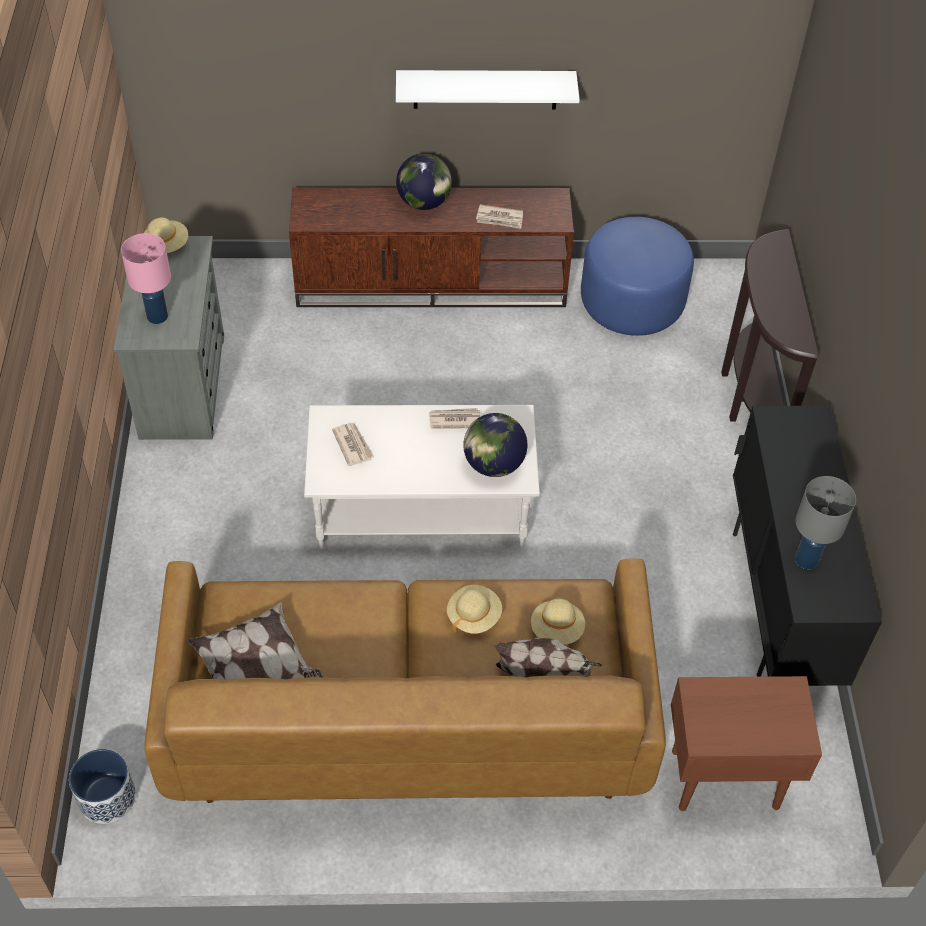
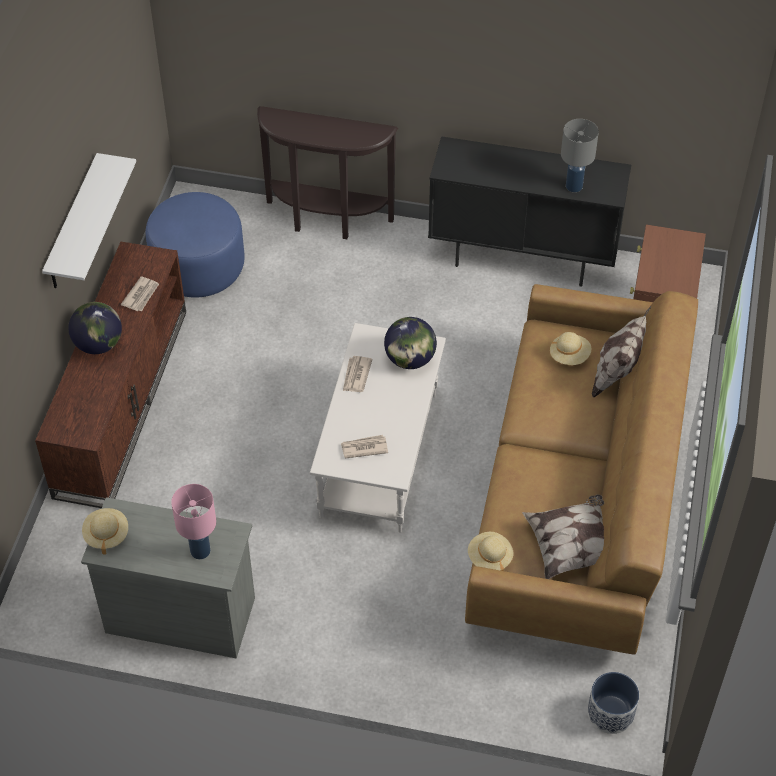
camera: 75 degrees left, 0 degrees up
beige hat [447,585,502,634] -> beige hat moved to [468,532,513,571]

